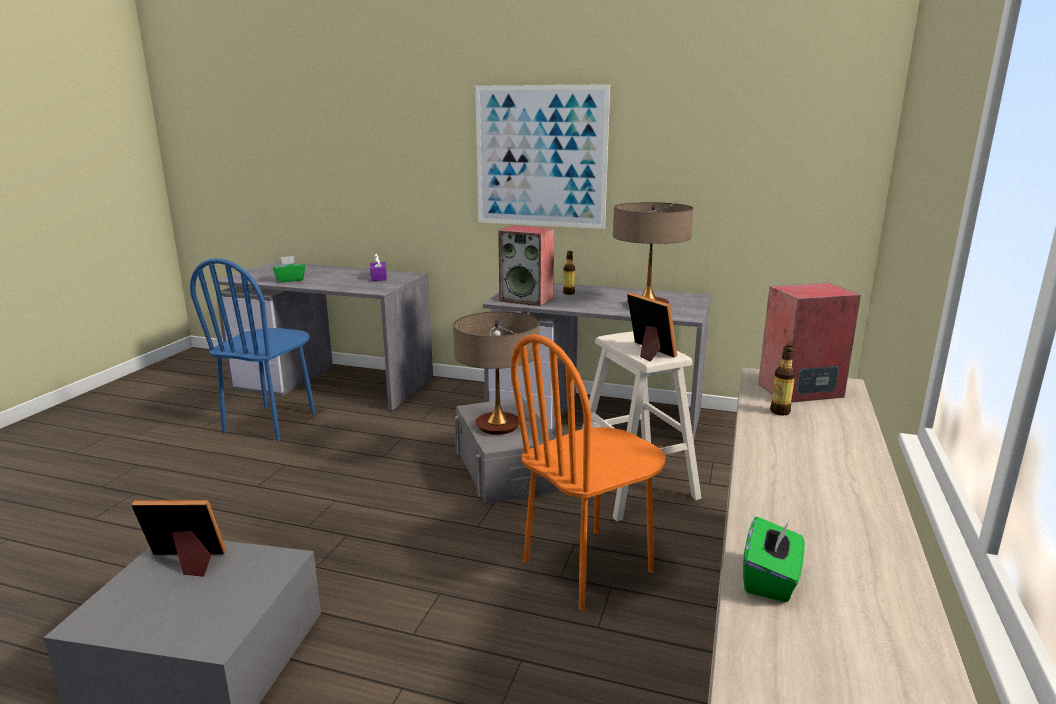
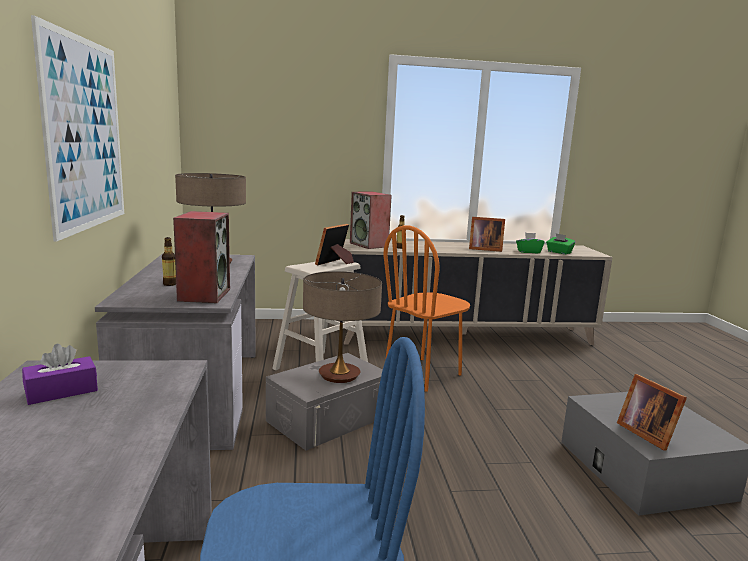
camera: 115 degrees left, 5 degrees down
green tissue box [272,256,305,282] -> green tissue box moved to [546,233,575,254]
orange chair [511,335,666,611] -> orange chair turned 105 degrees clockwise [383,225,470,392]
none -> picture frame [469,217,505,252]

